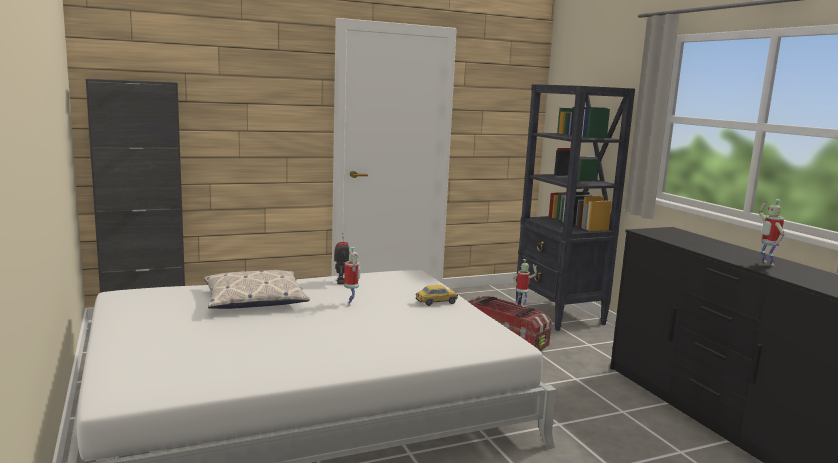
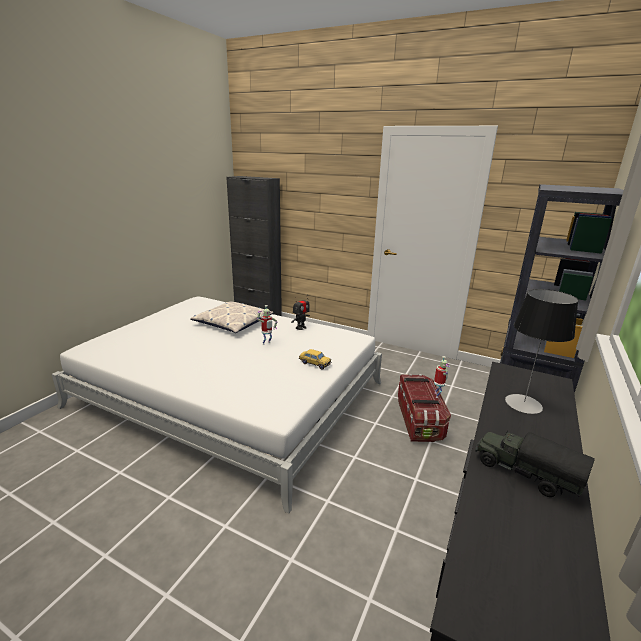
camera: 50 degrees right, 10 degrees up
toy robot [759,199,785,266] -> toy truck [475,430,595,497]
none -> table lamp [505,289,579,414]

